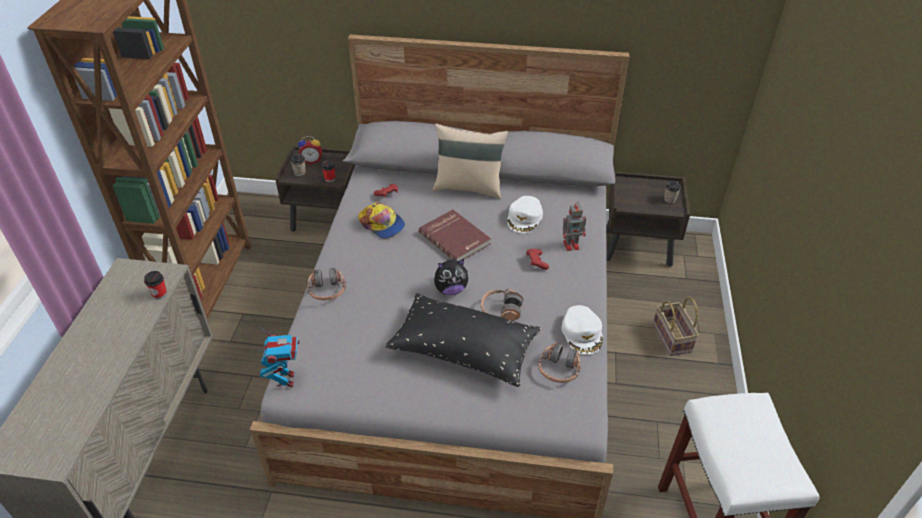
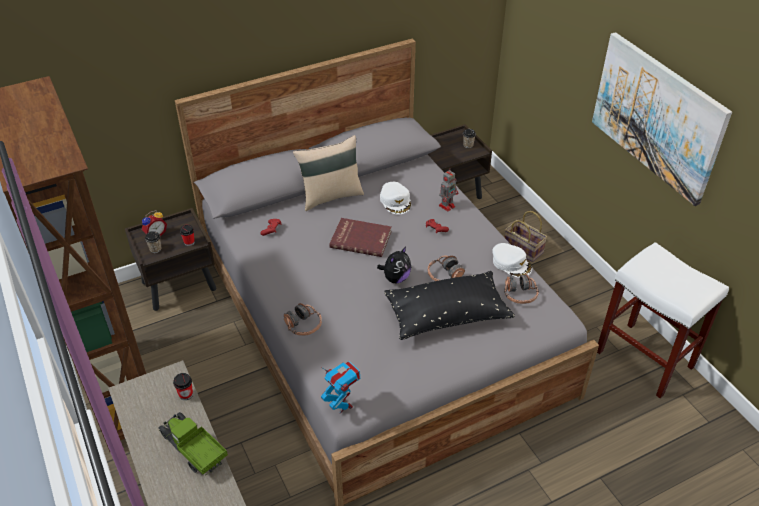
camera: 35 degrees left, 0 degrees up
cap [358,201,405,239] -> none
none -> toy truck [158,412,228,476]
none -> picture [592,32,732,206]

